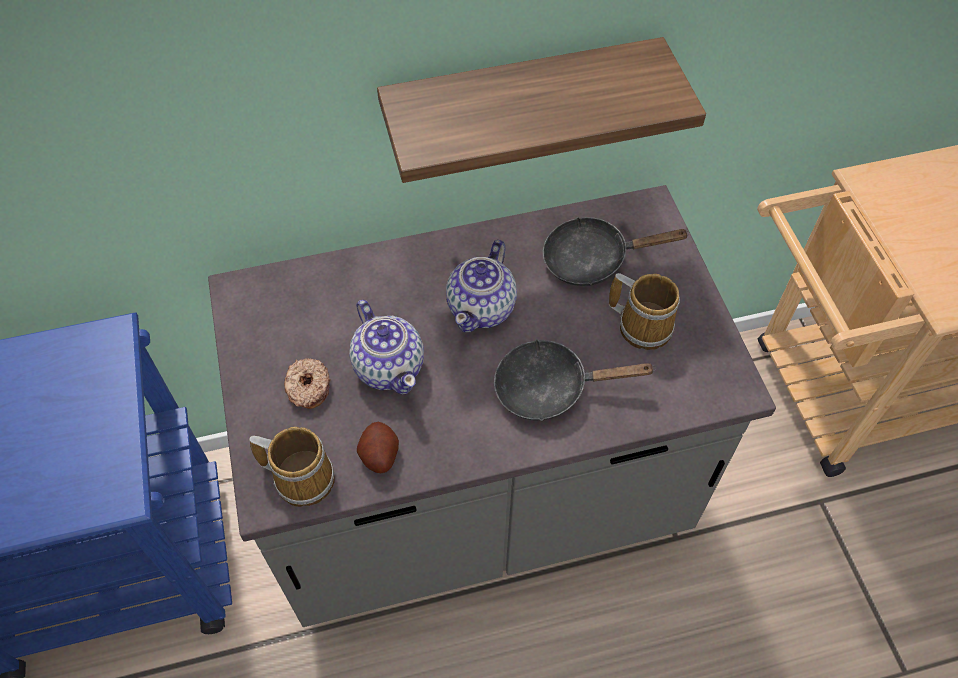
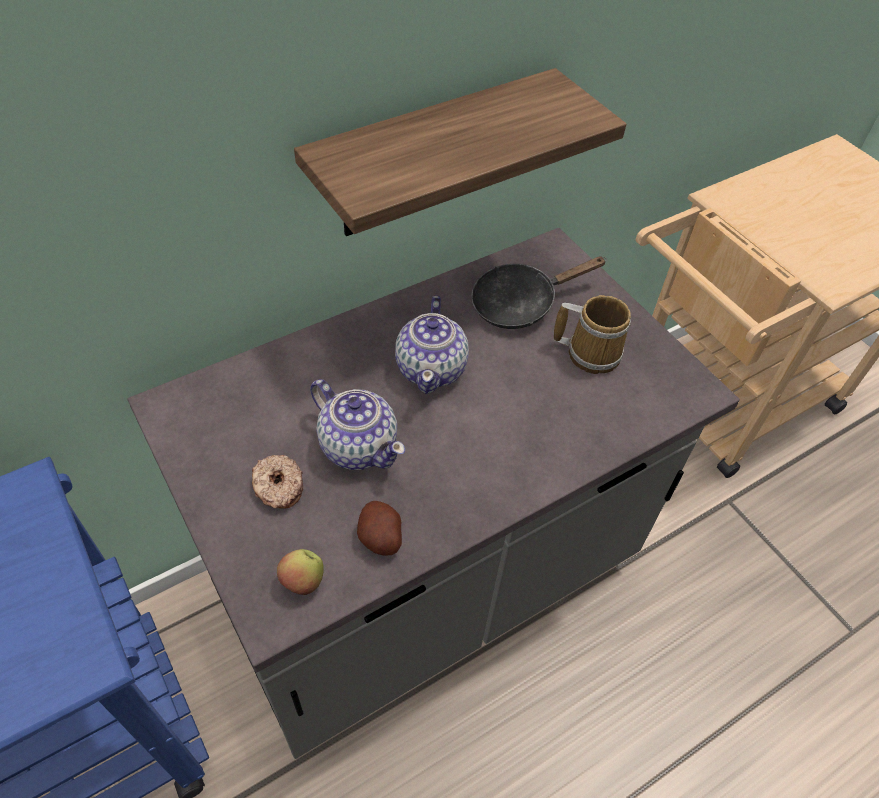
camera: 20 degrees left, 5 degrees down
mug [249,427,335,507] -> apple [277,549,324,595]
black frying pan [494,339,656,421] -> none

